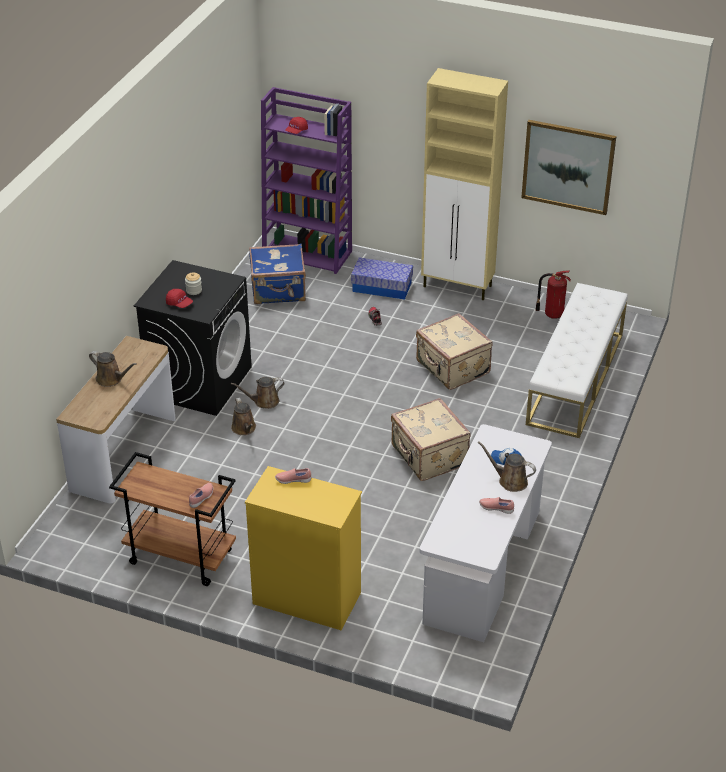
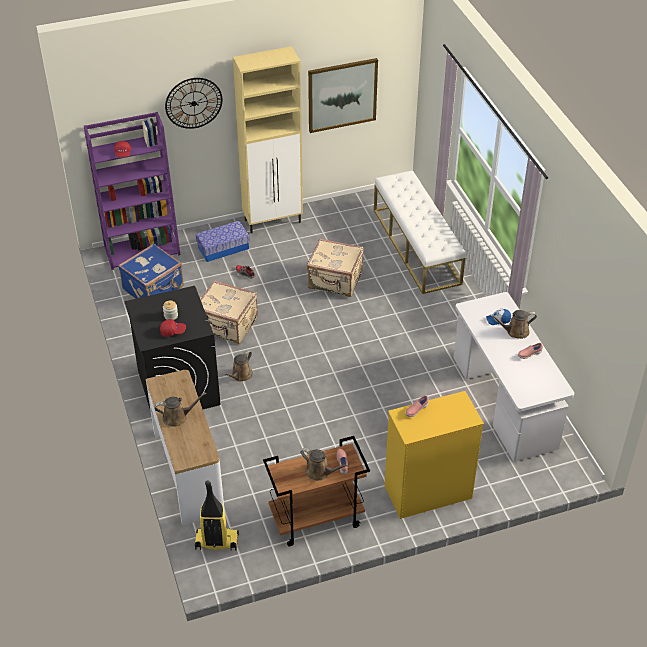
camera: 40 degrees left, 5 degrees up
brown watering can [231,398,256,435] -> brown watering can moved to [300,448,349,481]
beige suitcase [391,398,471,481] -> beige suitcase moved to [200,280,258,344]
fire extinguisher [535,270,571,319] -> none
none -> wall clock [165,78,222,129]
none -> vacuum cleaner [195,480,239,551]

